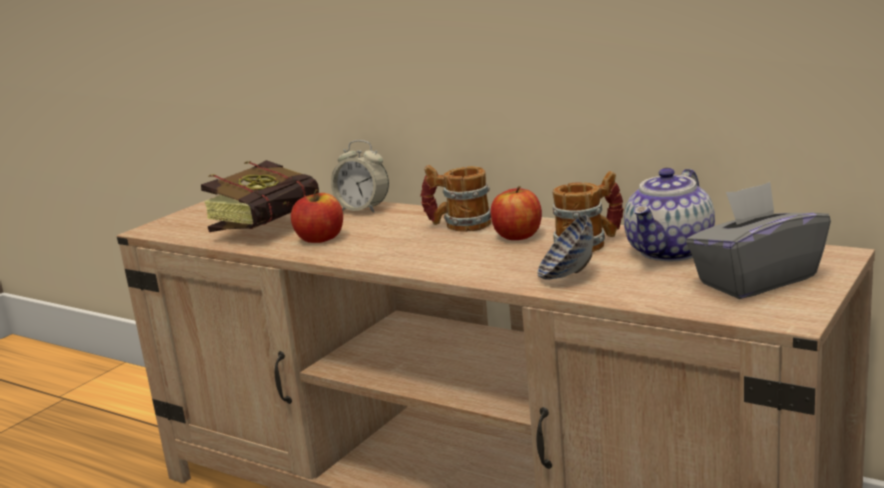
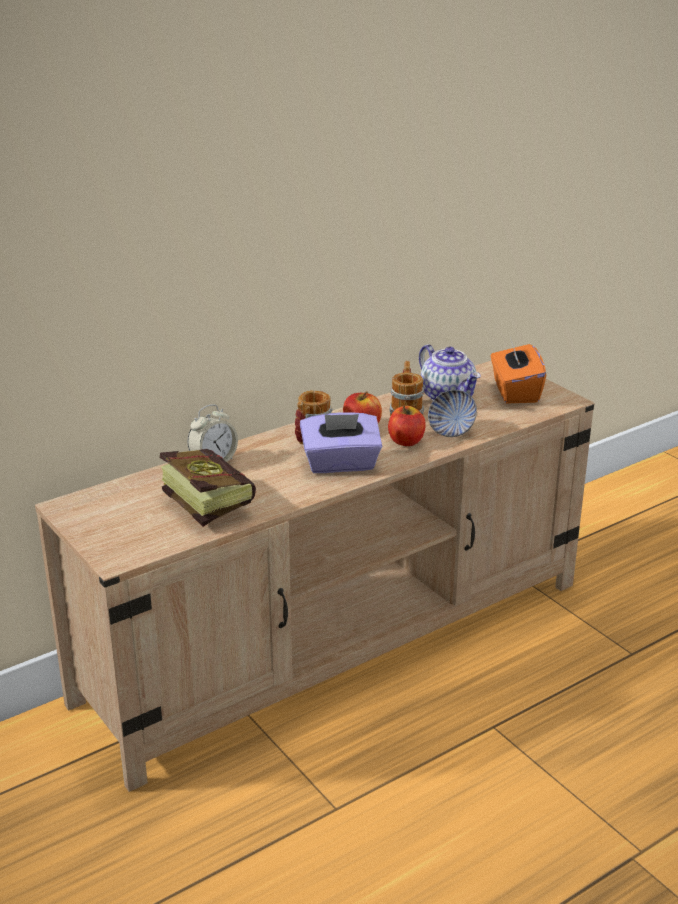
camera: 70 degrees left, 10 degrees up
apple [291,189,343,243] -> apple moved to [388,406,426,446]
grey tissue box [686,182,831,299] -> orange tissue box [491,337,547,403]
none -> purple tissue box [300,412,382,473]

